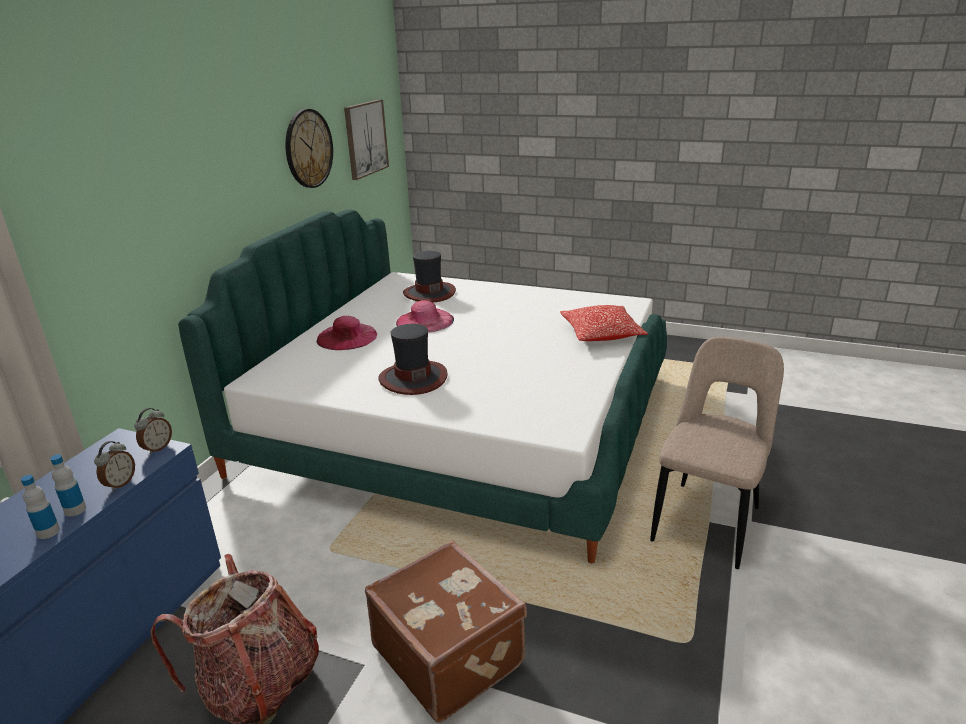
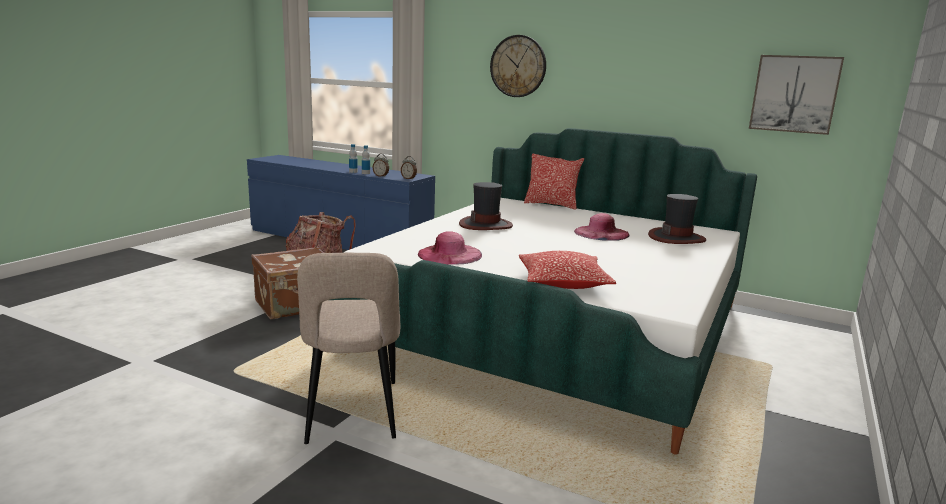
camera: 95 degrees right, 10 degrees down
wall clock [286,109,333,188] -> wall clock moved to [490,35,546,97]
pink hat [317,316,377,350] -> pink hat moved to [418,231,482,265]
beige chair [650,337,784,569] -> beige chair turned 45 degrees clockwise [297,253,401,444]
none -> pillow [524,154,584,210]

